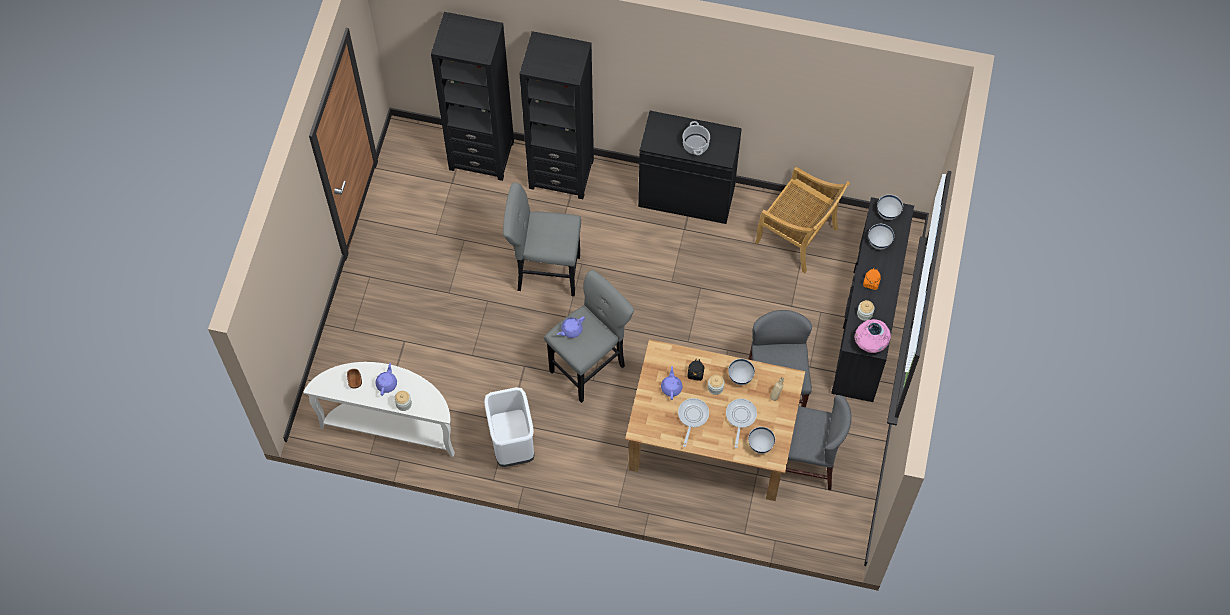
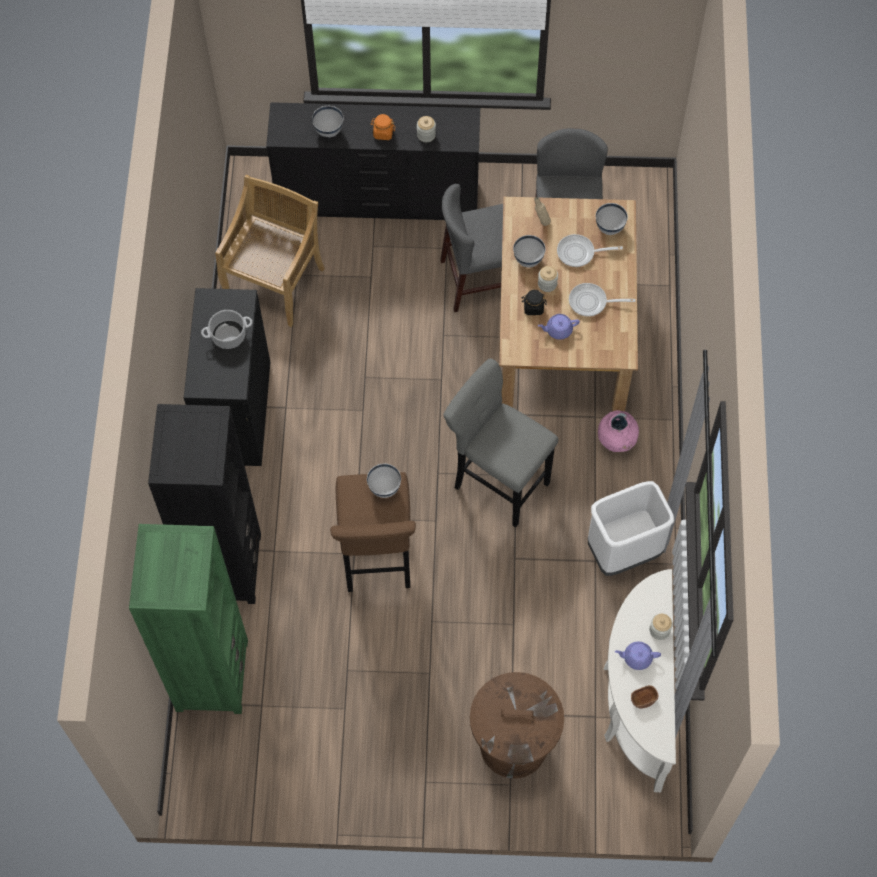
camera: 100 degrees left, 0 degrees up
black bookcase [431,12,514,181] -> green bookcase [129,524,248,714]
grey stool [503,183,581,297] -> brown stool [330,472,416,592]
purple teapot [557,317,585,338] -> none
pink vase [855,319,891,353] -> pink vase moved to [598,410,639,452]
white bowl [877,194,903,220] -> white bowl moved to [367,464,401,498]
none -> brown trash can [470,672,564,779]

